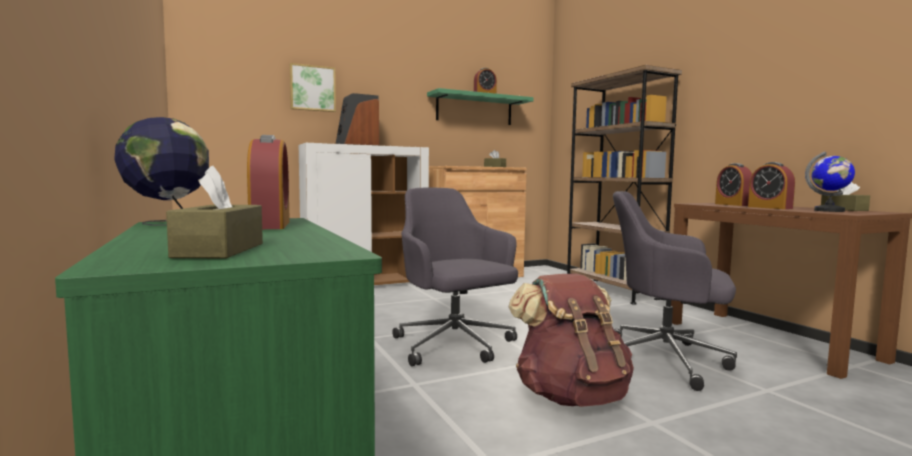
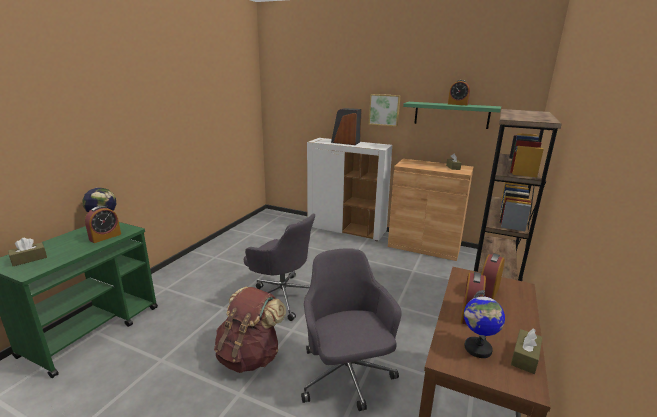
camera: 50 degrees right, 15 degrees up
picture [290,63,336,112] -> picture moved to [369,94,400,127]
grey office chair [392,187,518,366] -> grey office chair turned 105 degrees clockwise [244,213,315,321]

